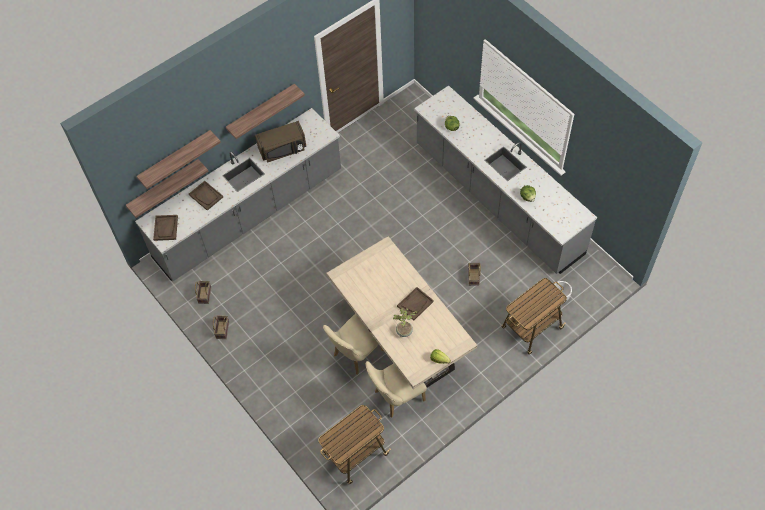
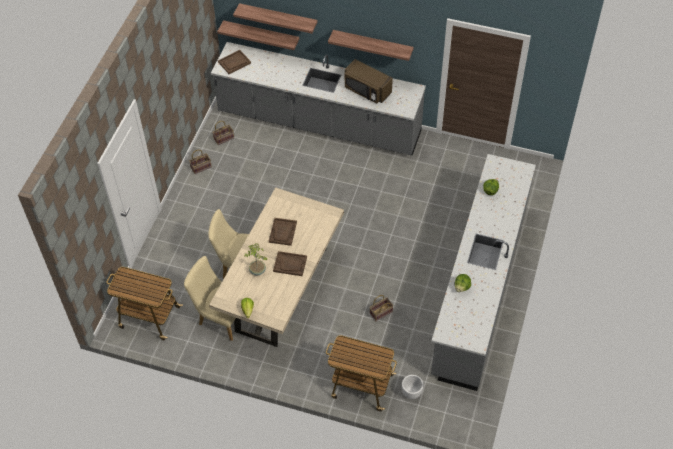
camera: 55 degrees right, 5 degrees down
brown tray [189,181,223,211] -> brown tray moved to [269,218,297,246]

